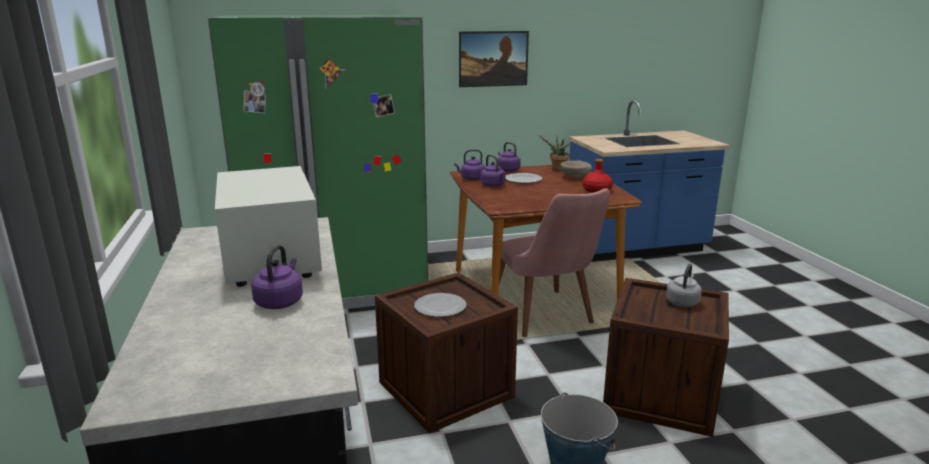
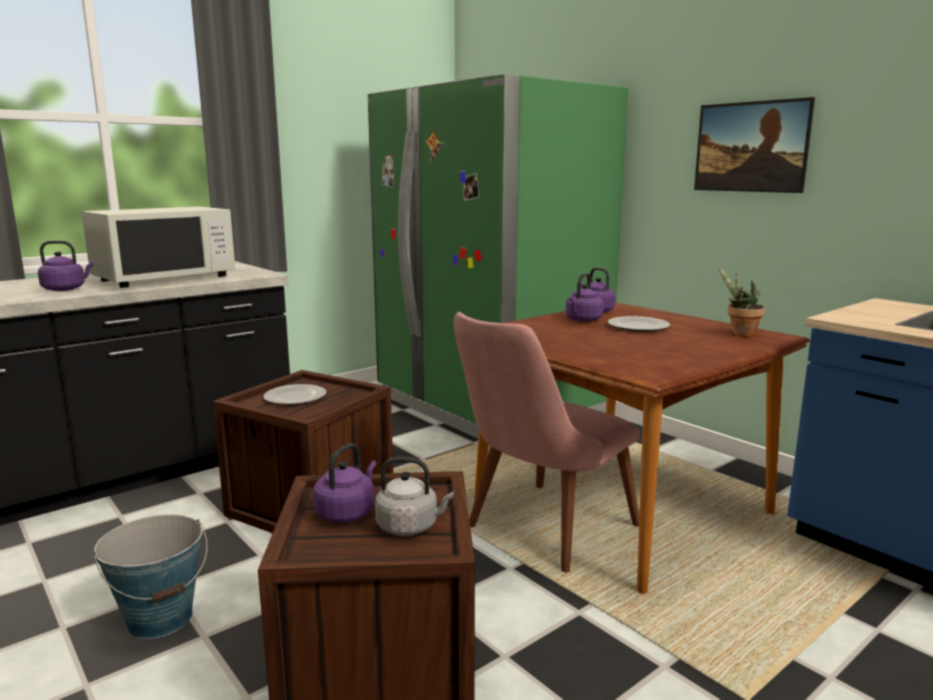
camera: 65 degrees right, 5 degrees down
purple kettle [498,142,521,172] -> purple kettle moved to [313,443,377,523]
beige bowl [560,160,592,178] -> none
red bottle [583,159,613,193] -> none

